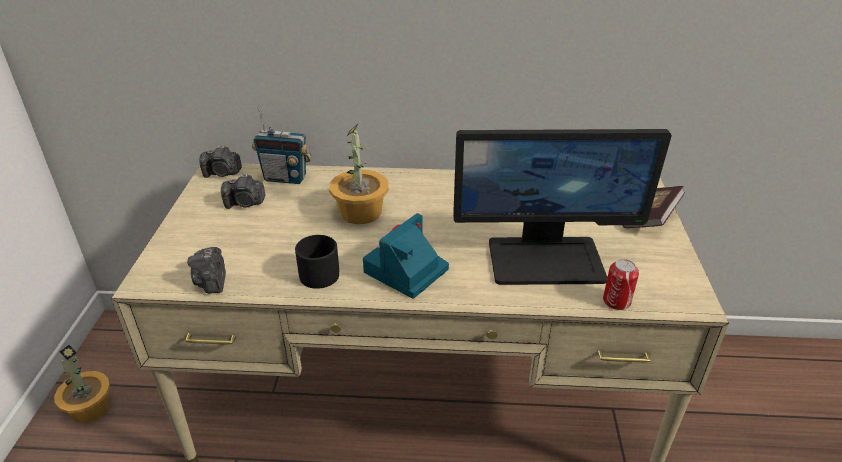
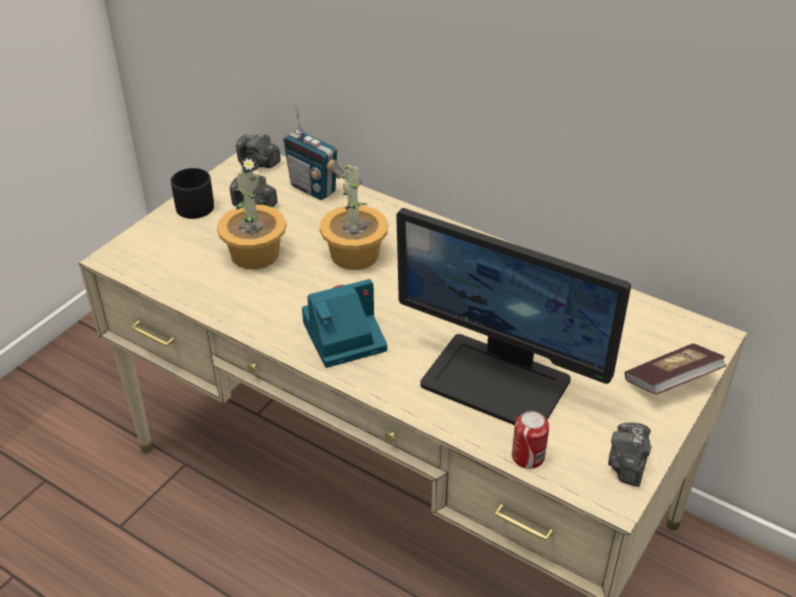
camera: 30 degrees right, 5 degrees up
potted plant [54,345,110,423] -> potted plant moved to [217,155,286,269]
camera [187,247,226,294] -> camera moved to [608,423,651,487]
black mug [295,235,339,289] -> black mug moved to [171,168,214,219]

